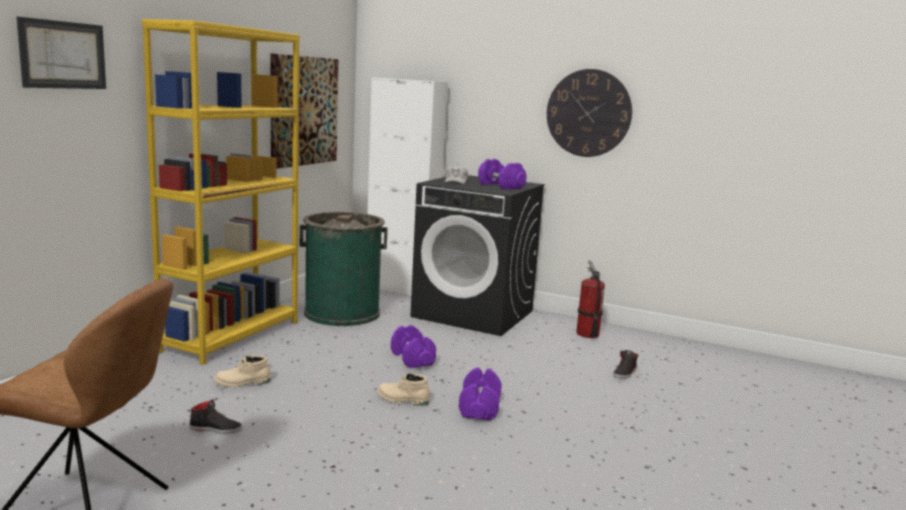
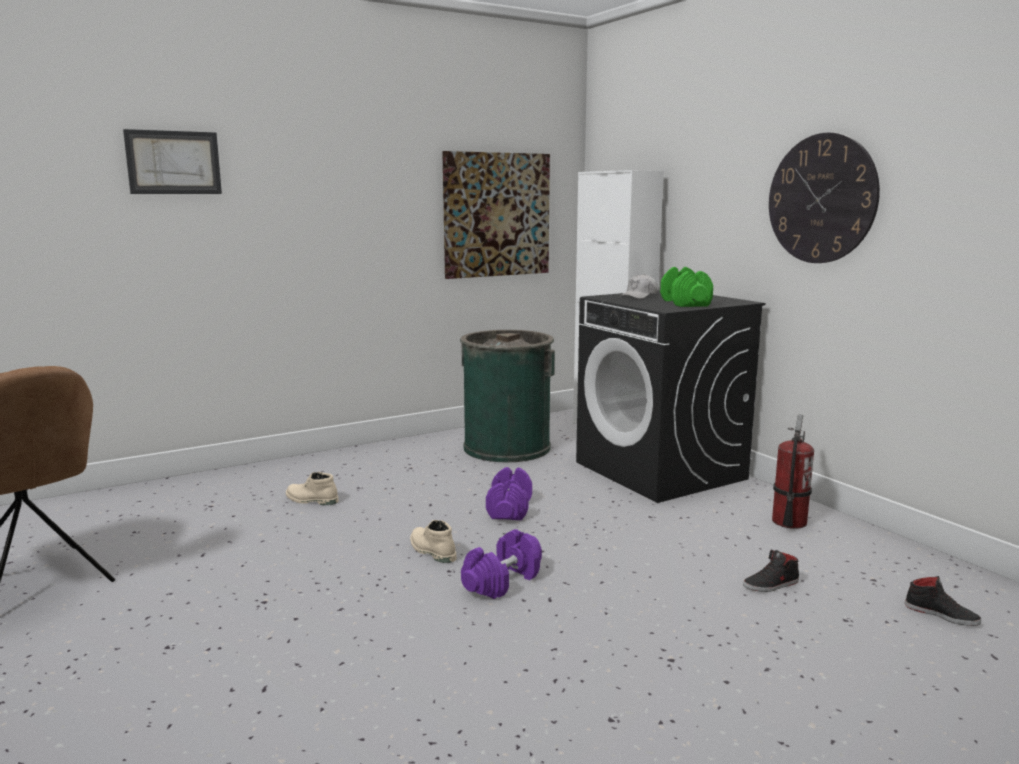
camera: 35 degrees right, 0 degrees up
yellow bookcase [141,19,300,365] -> none
black shoe [190,399,242,434] -> black shoe moved to [905,576,981,626]
purple dumbbell [478,159,527,190] -> green dumbbell [660,267,713,307]

